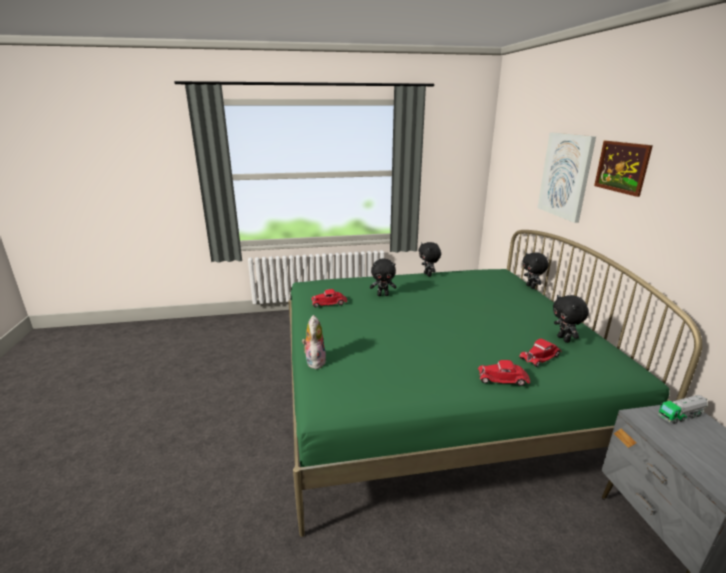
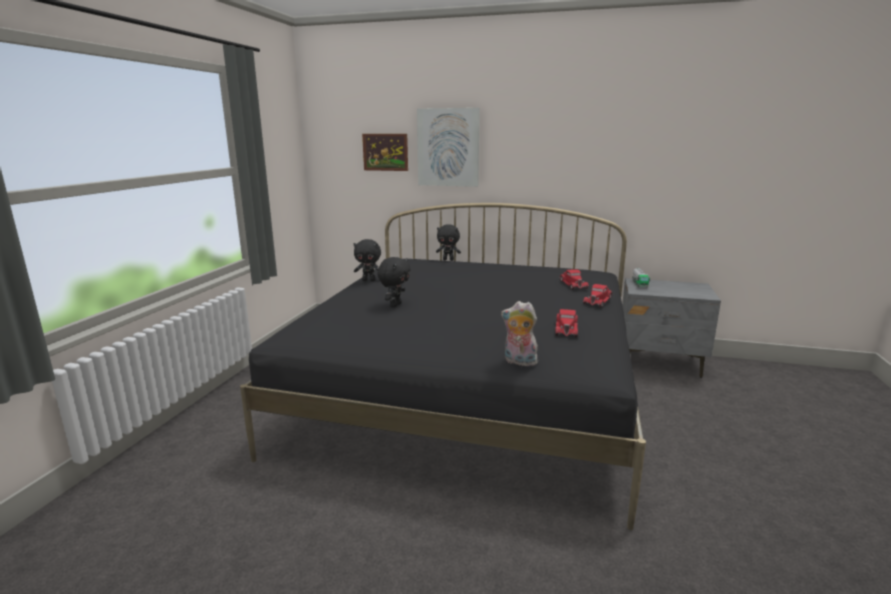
camera: 65 degrees left, 5 degrees down
green bed [288,230,702,537] -> black bed [240,203,646,530]
red toy car [311,289,347,307] -> red toy car moved to [555,309,578,337]
black plush toy [553,295,589,343] -> none
picture [594,141,653,197] -> picture moved to [362,134,408,171]

